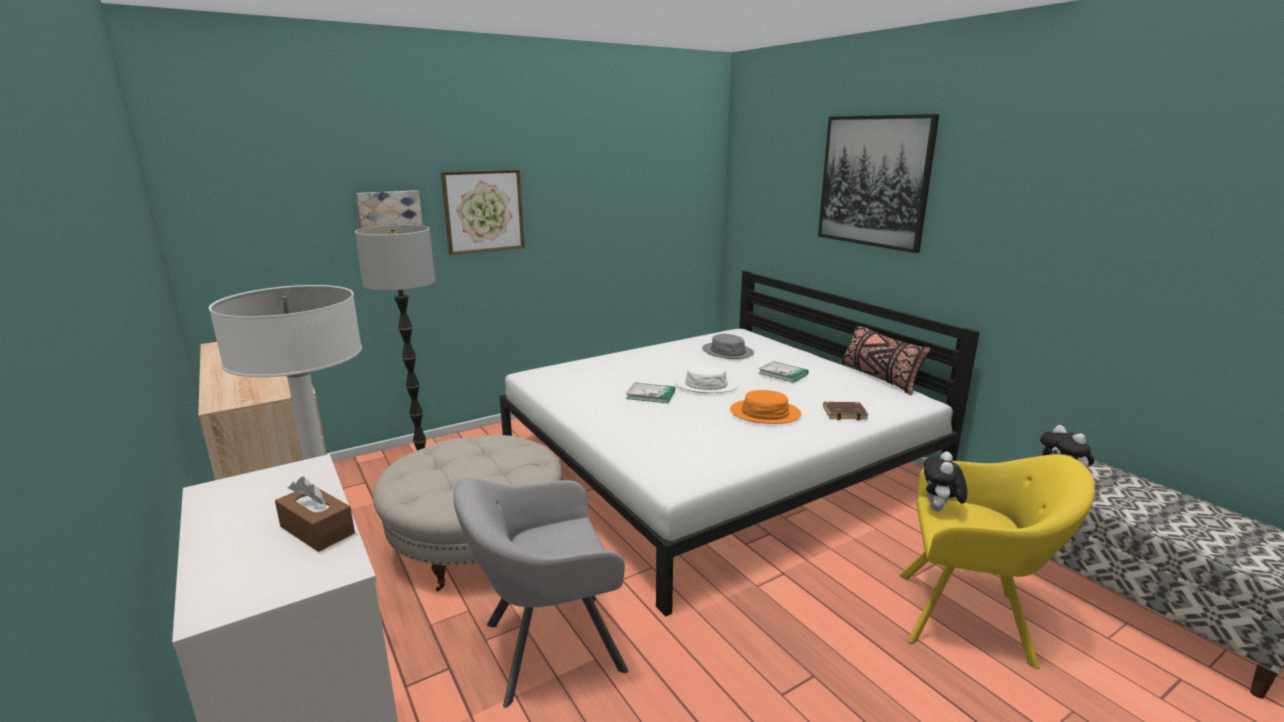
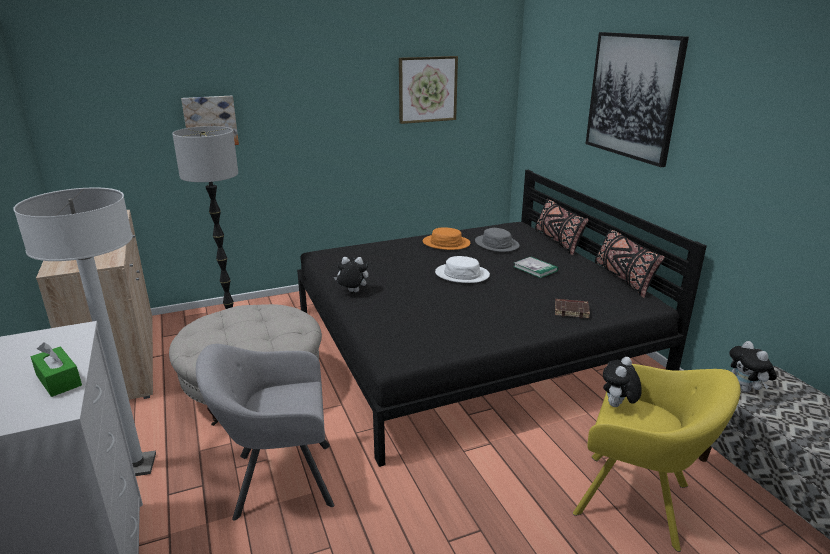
camera: 10 degrees right, 5 degrees up
brown tissue box [275,477,355,552] -> green tissue box [31,342,82,397]
picture [441,170,525,255] -> picture moved to [399,56,458,124]
white bed [500,271,980,617] -> black bed [297,170,707,467]
book [626,383,675,403] -> none
orange hat [730,390,801,424] -> orange hat moved to [423,227,470,250]
none -> plush toy [334,257,368,292]
none -> black pillow [535,199,589,256]

